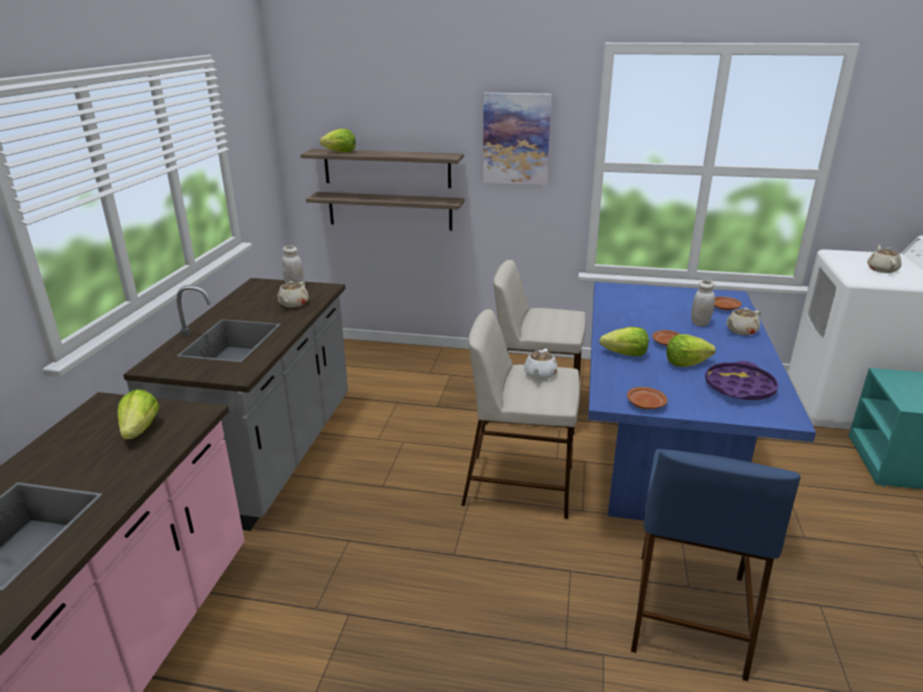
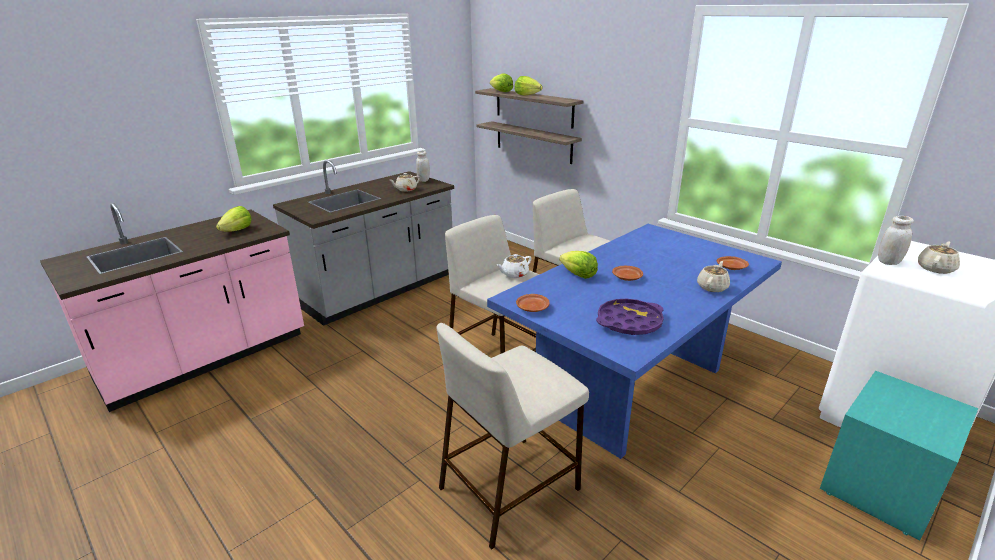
camera: 35 degrees right, 0 degrees up
picture [483,93,552,185] -> none
blue stool [631,449,801,681] -> beige stool [436,323,589,550]
lettuce [666,334,716,367] -> lettuce moved to [515,76,543,96]
white jar [691,280,715,327] -> white jar moved to [878,216,914,265]
beige teapot [726,308,761,335] -> beige teapot turned 120 degrees clockwise [697,261,730,292]

